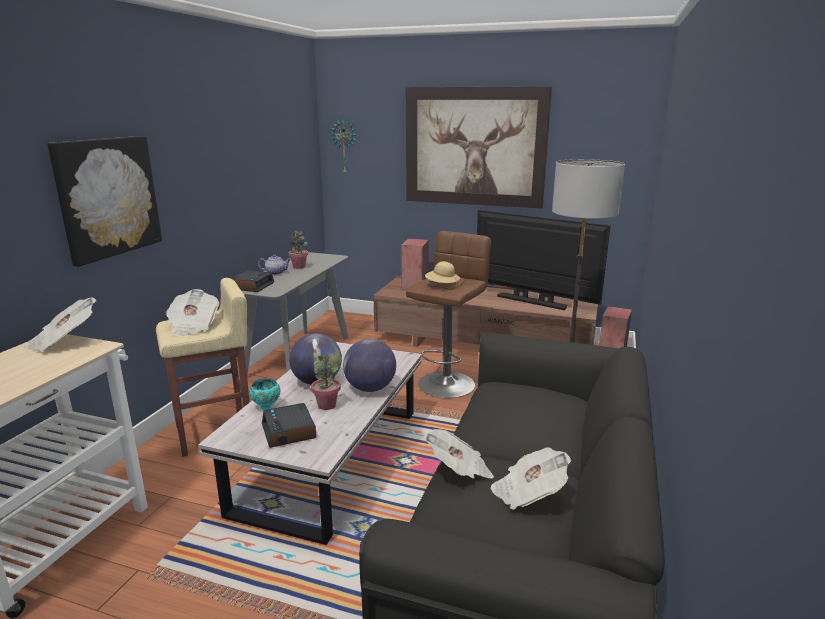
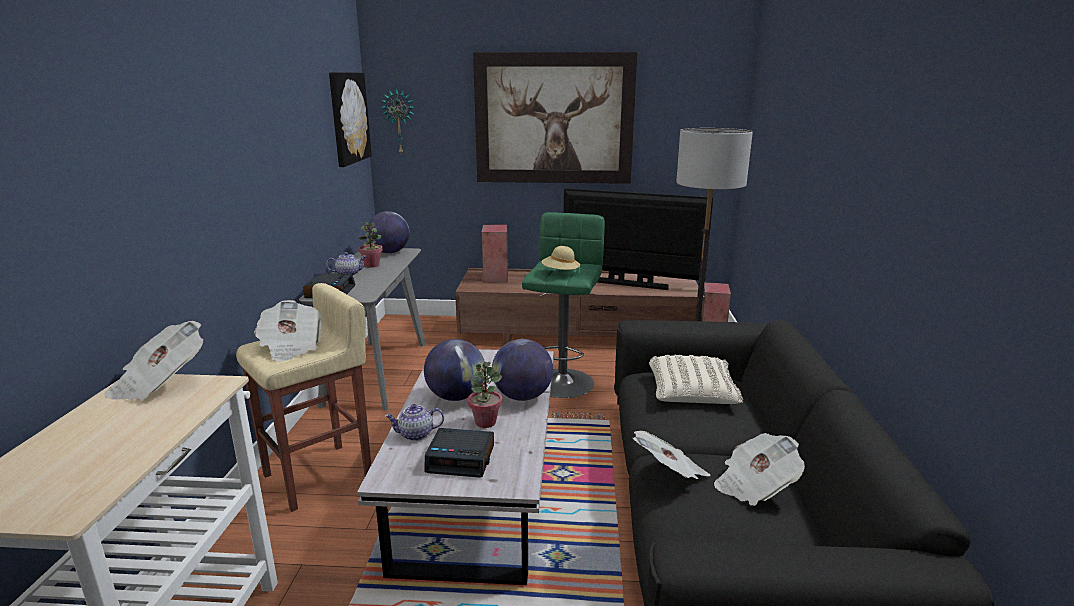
camera: 15 degrees left, 0 degrees up
picture [47,136,162,267] -> picture moved to [329,72,372,167]
turquoise bowl [250,379,280,410] -> teapot [385,404,444,441]
alarm clock [262,403,316,448] -> alarm clock turned 45 degrees counterclockwise [425,428,494,478]
brown stool [406,231,491,398] -> green stool [522,212,605,398]
none -> globe [367,211,410,253]
none -> beige pillow [649,355,743,404]

